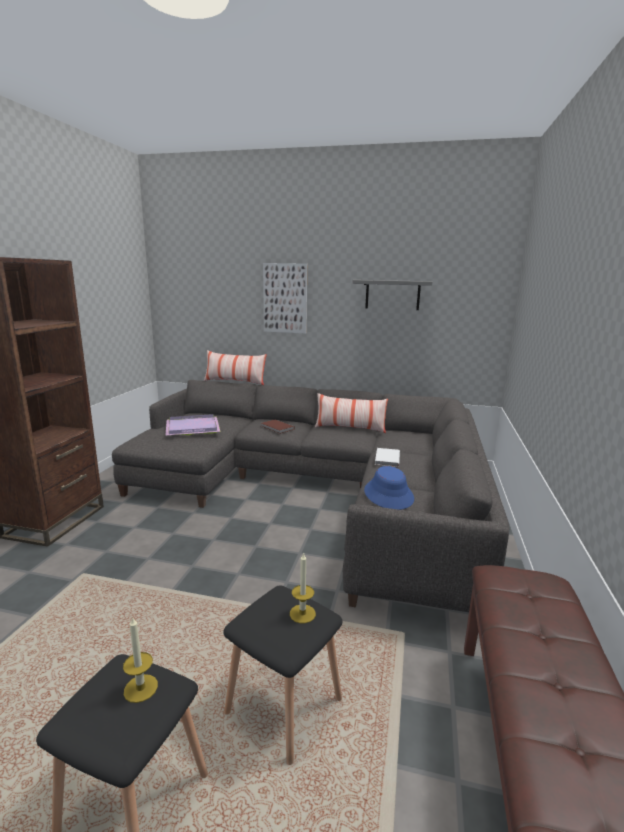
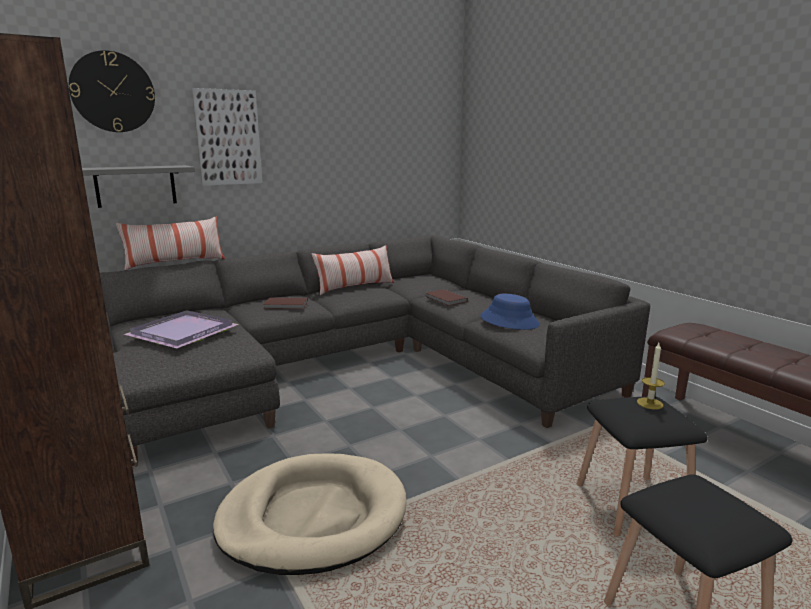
camera: 45 degrees left, 0 degrees up
candle [123,616,158,703] -> none
grey shelf [352,280,433,310] -> grey shelf moved to [82,165,195,208]
white book [375,448,400,467] -> brown book [426,289,468,306]
none -> wall clock [69,50,155,132]
none -> beige dog bed [213,453,406,575]

